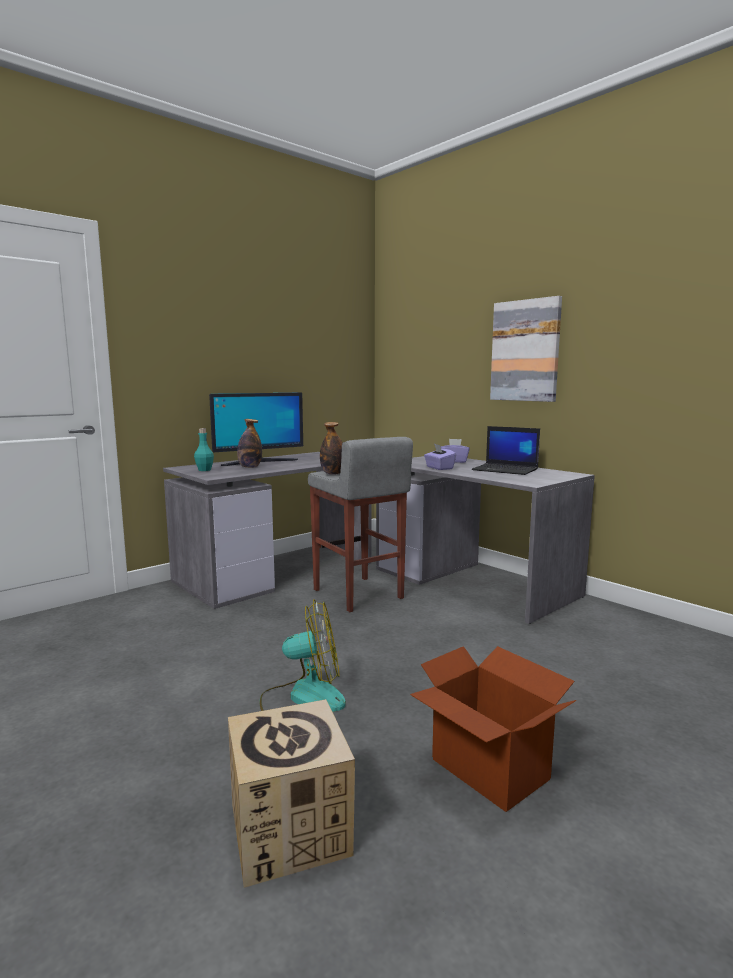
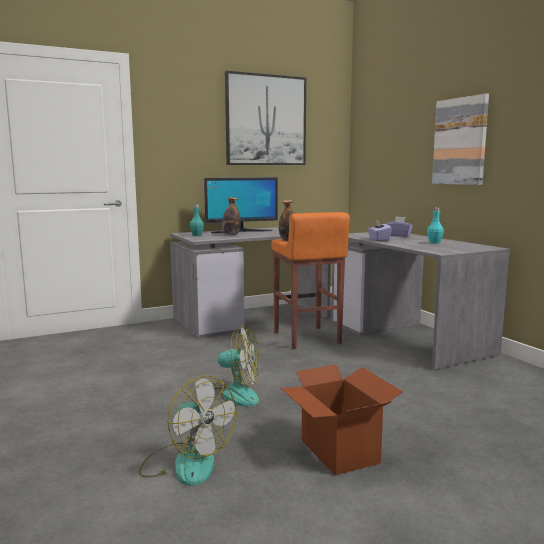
camera: 15 degrees right, 0 degrees up
cardboard box [228,699,355,888] -> fan [139,375,237,486]
grey stool [308,437,413,612] -> orange stool [271,212,350,349]
laptop [472,426,540,475] -> turquoise bottle [427,207,444,244]
none -> picture [225,71,306,165]

